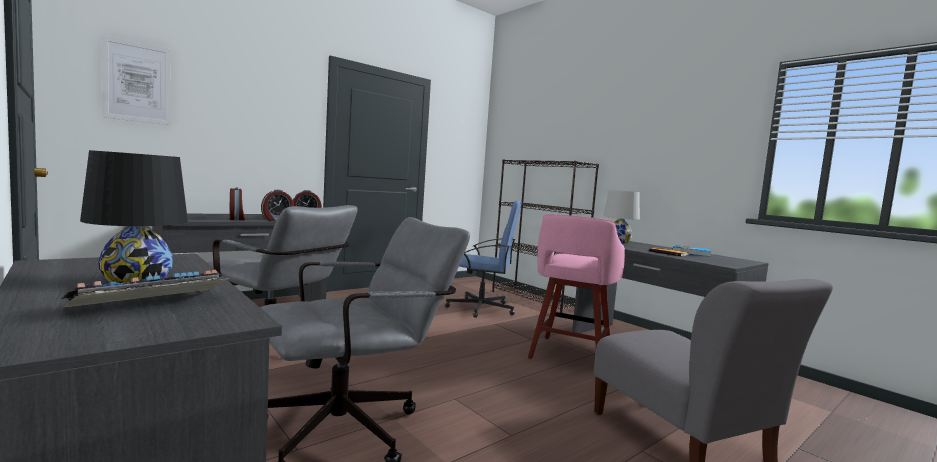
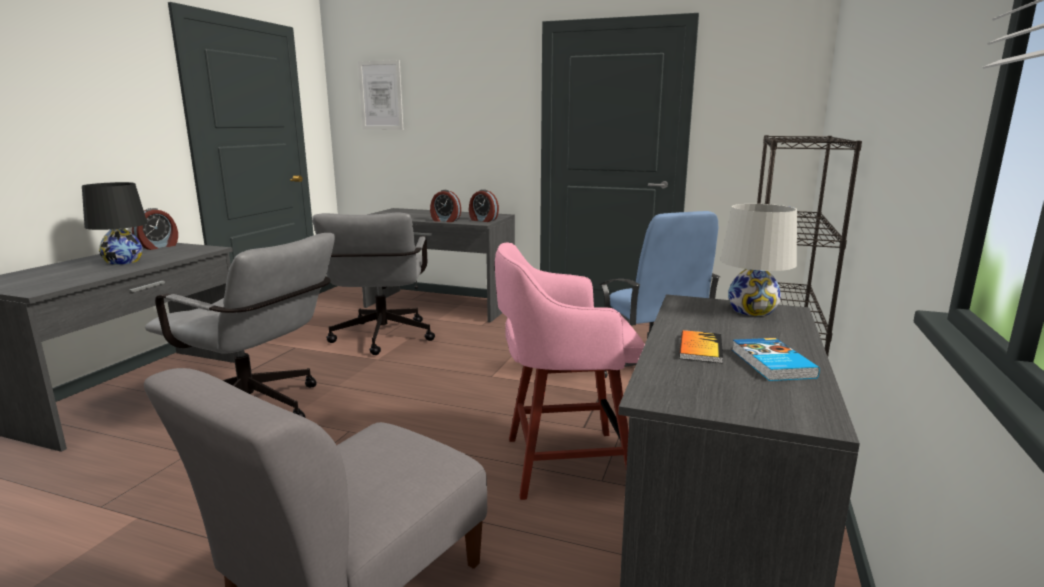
camera: 60 degrees right, 10 degrees up
keyboard [61,270,229,308] -> none
alarm clock [229,187,245,220] -> alarm clock moved to [132,208,178,250]

